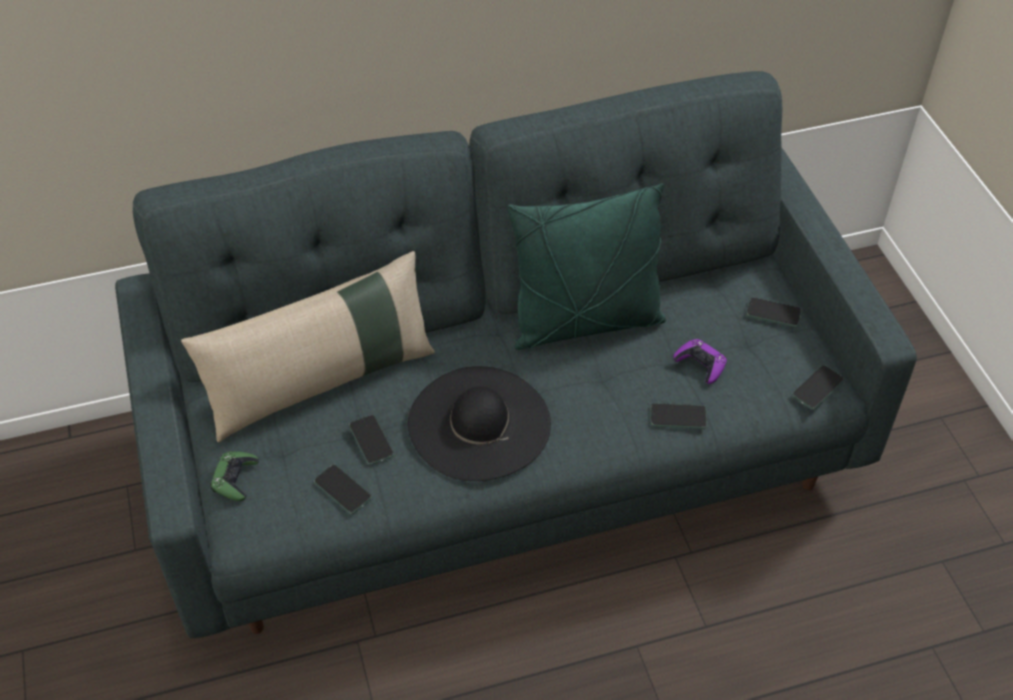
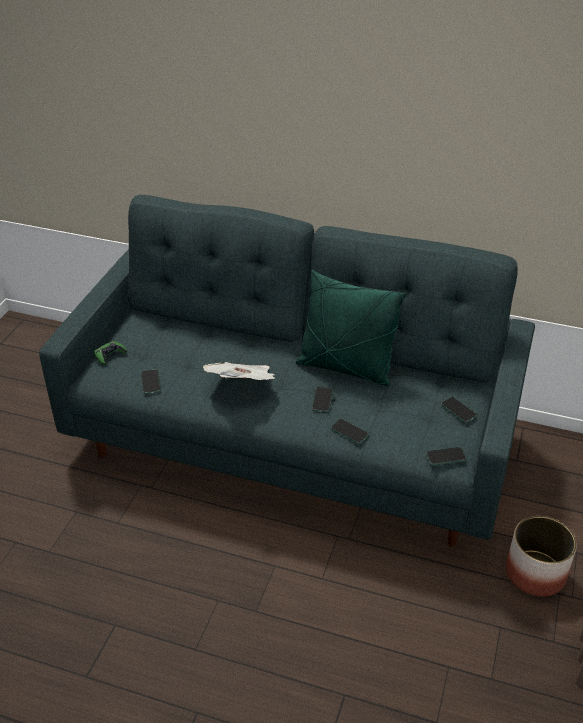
camera: 35 degrees right, 10 degrees down
beige pillow [181,251,435,442] -> none
phone [349,415,394,465] -> phone moved to [312,387,334,412]
black hat [408,366,551,481] -> newspaper [203,362,276,380]
purple game controller [673,339,727,384] -> none
none -> planter [506,516,577,597]

